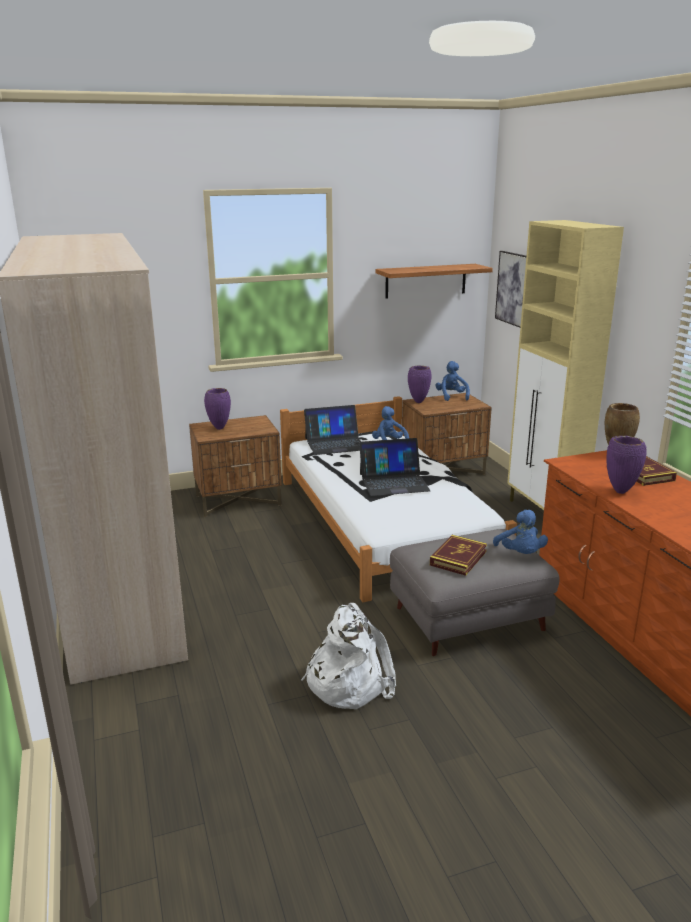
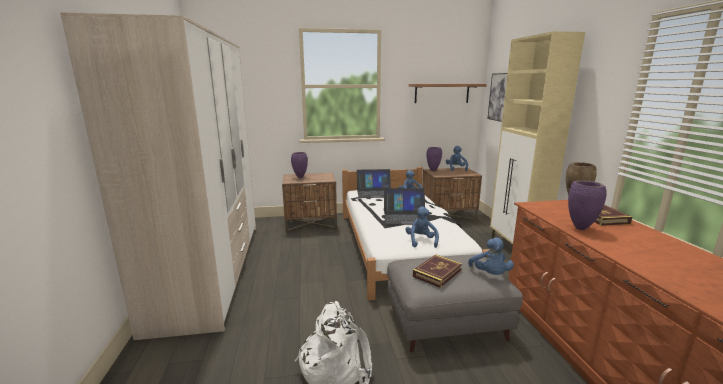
camera: 10 degrees right, 5 degrees down
none -> blue plush toy [405,207,439,248]

